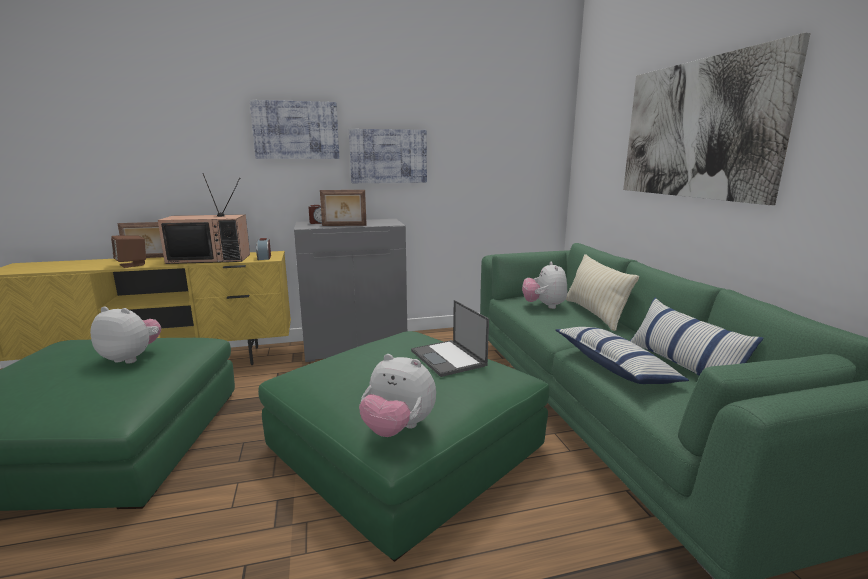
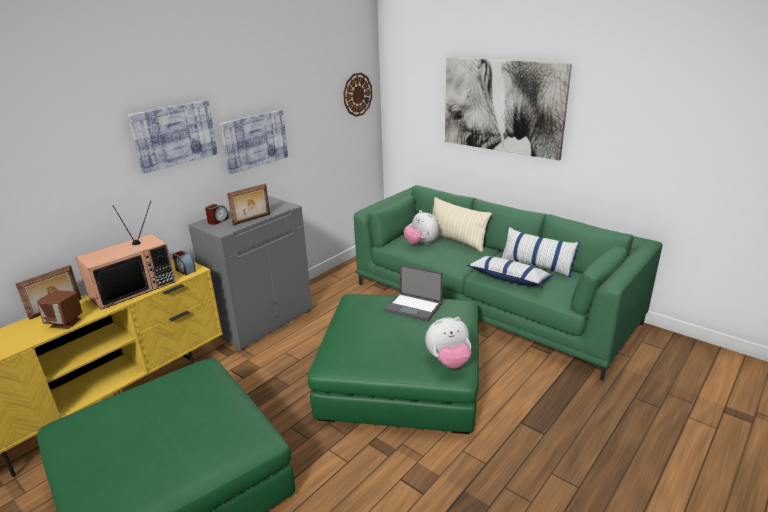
camera: 35 degrees left, 10 degrees up
plush toy [90,306,161,364] -> none
none -> wall clock [343,73,372,117]

